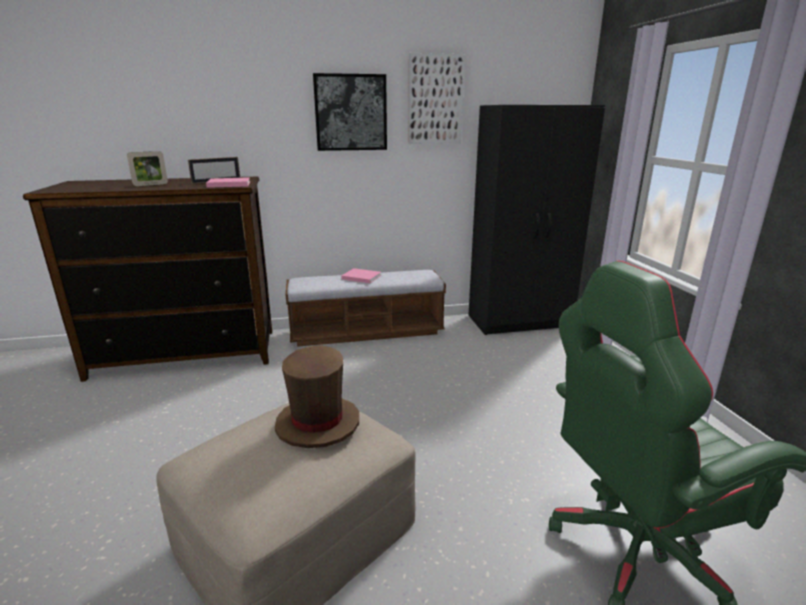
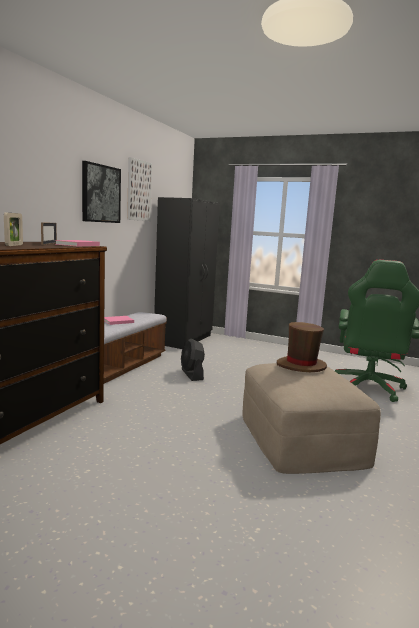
camera: 55 degrees left, 10 degrees down
none -> black fan [181,339,205,381]

